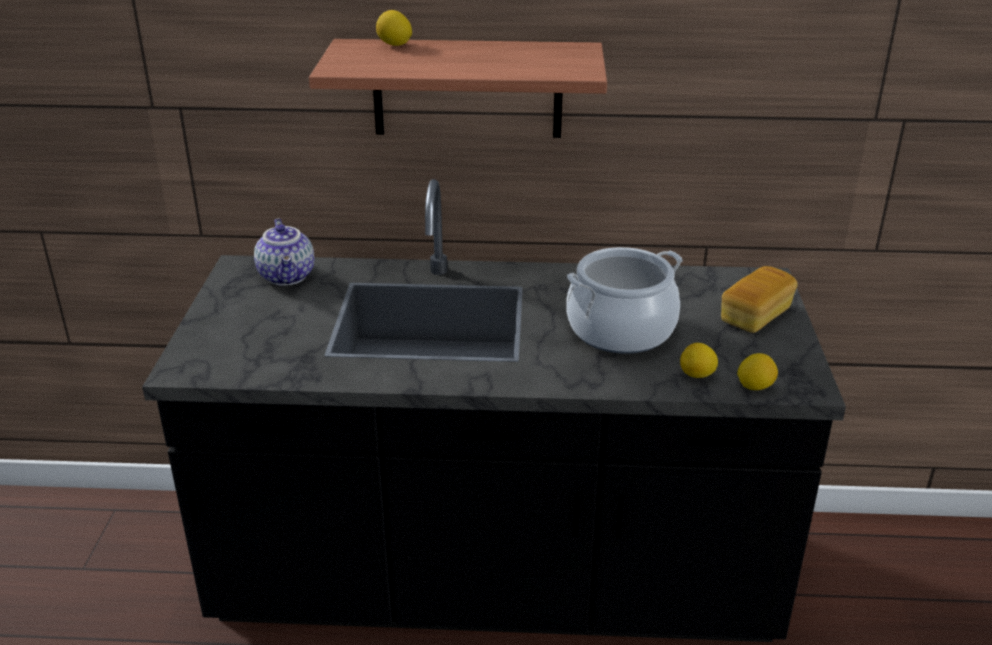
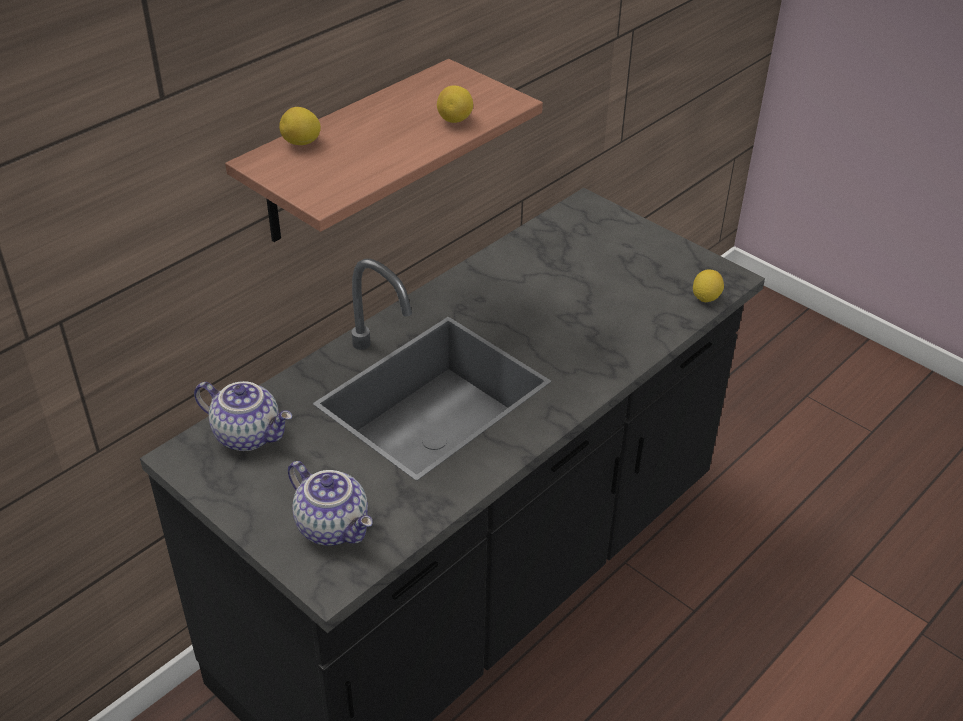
camera: 50 degrees left, 10 degrees up
cooking pot [567,247,683,354] -> none
lemon [680,343,718,378] -> lemon moved to [437,85,473,123]
bread [721,266,798,333] -> none
none -> teapot [288,461,373,546]

